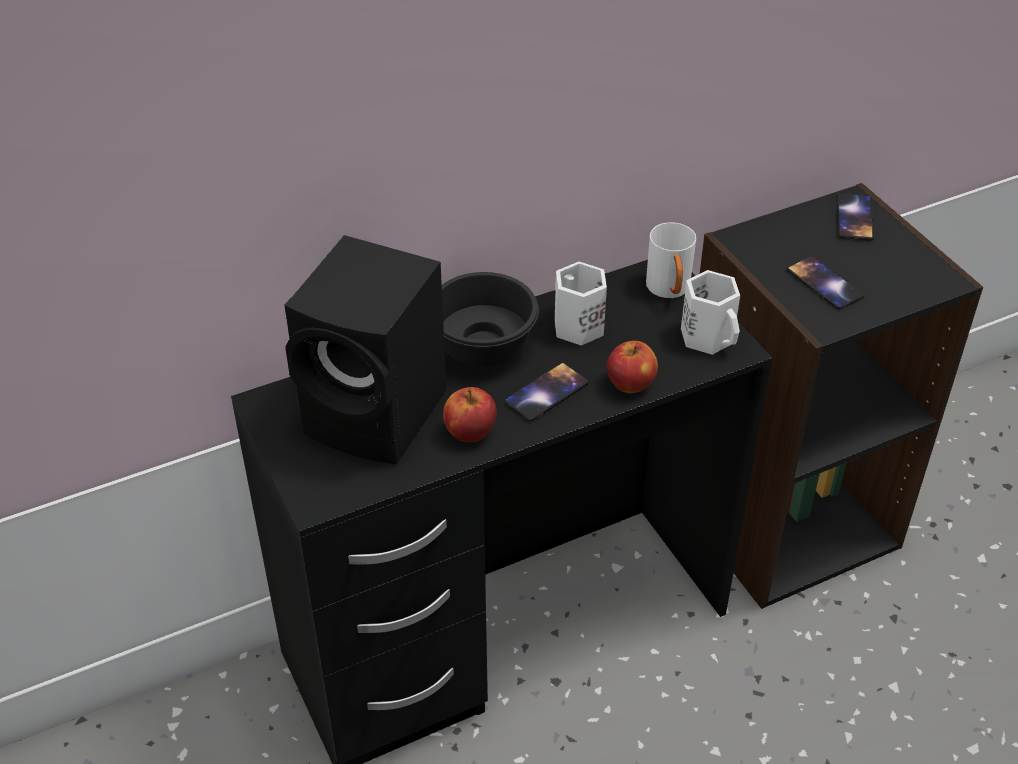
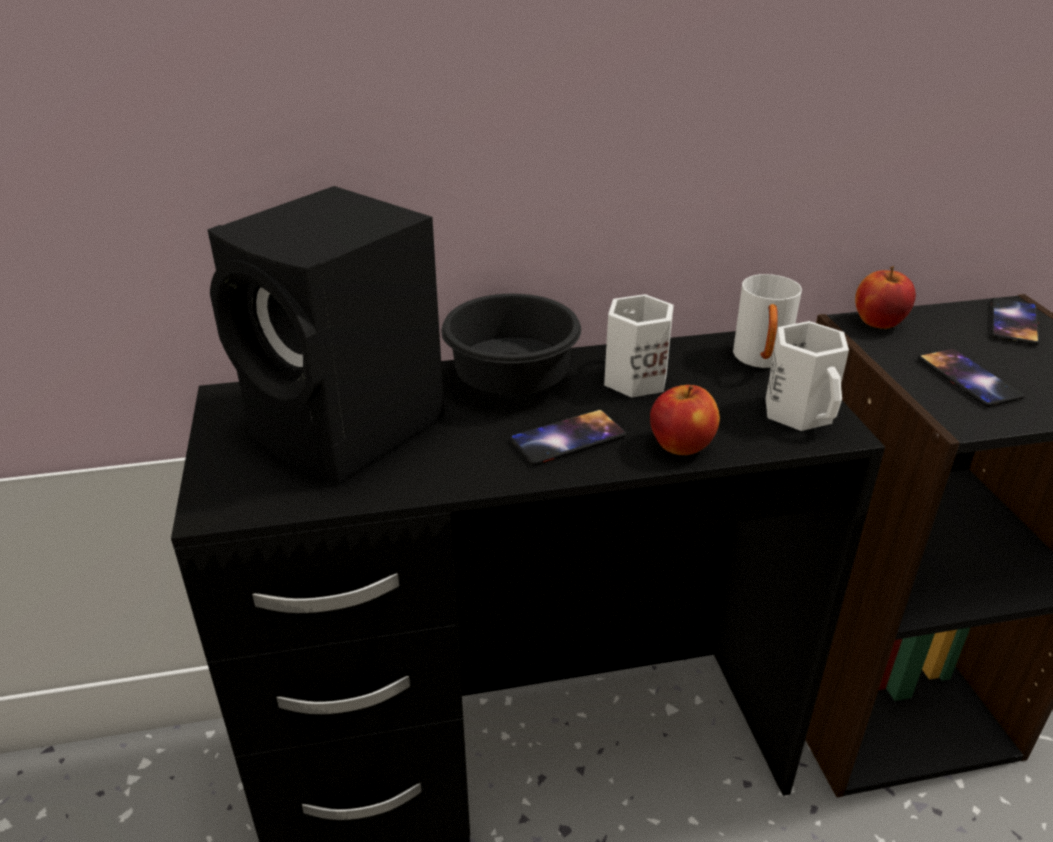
camera: 15 degrees right, 10 degrees down
apple [443,387,497,442] -> apple moved to [855,266,916,329]

